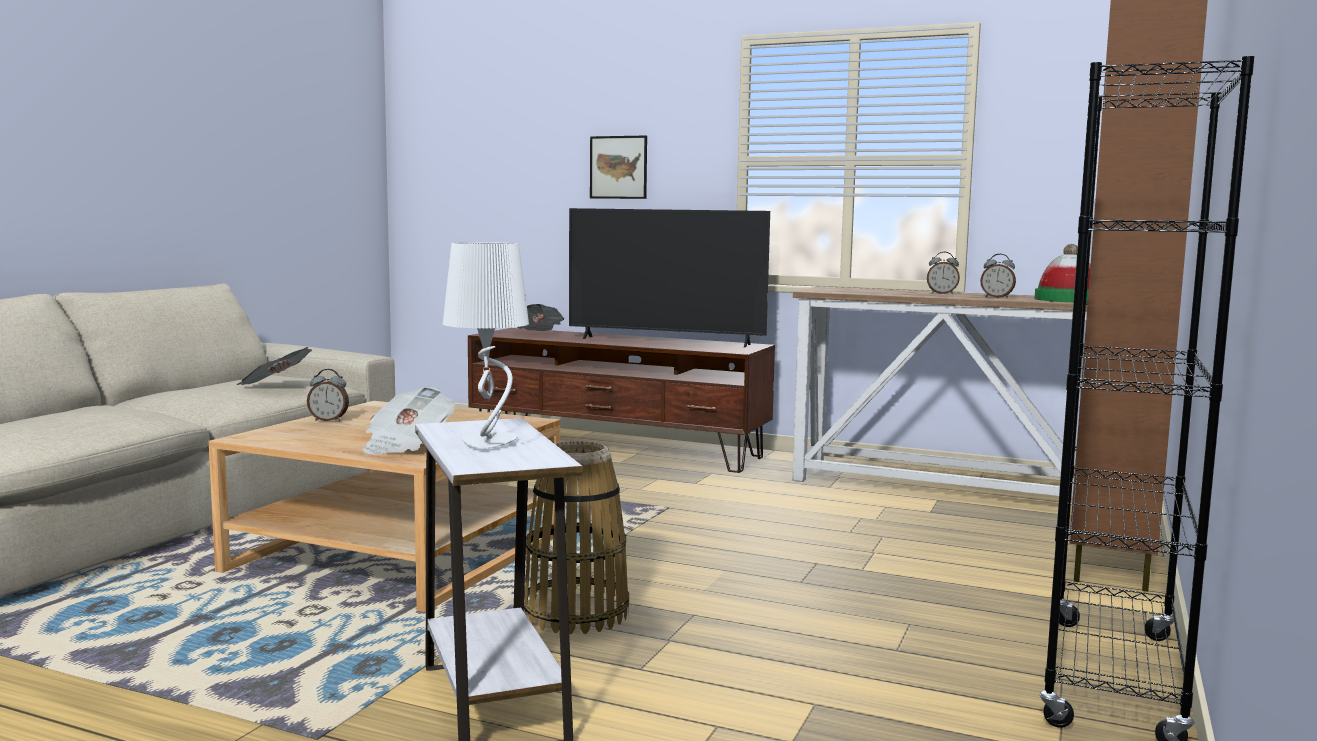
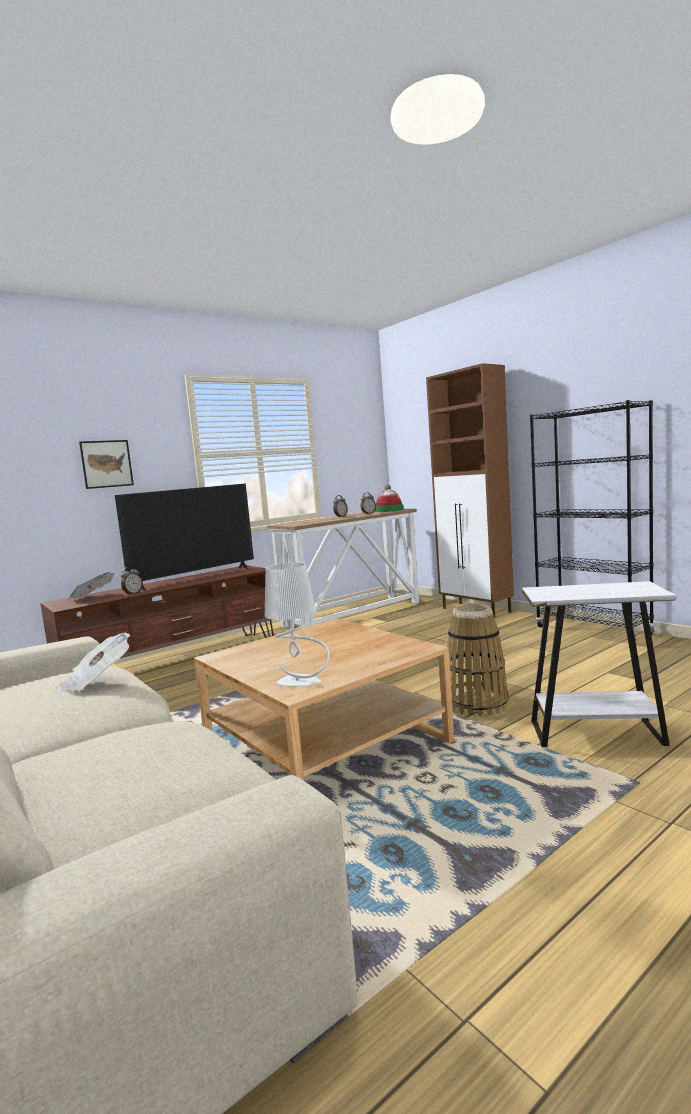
camera: 60 degrees left, 0 degrees up
alarm clock [307,369,349,421] -> alarm clock moved to [121,566,143,596]
newspaper [363,387,455,455] -> none
white table lamp [443,242,529,448] -> white table lamp moved to [265,562,329,687]

